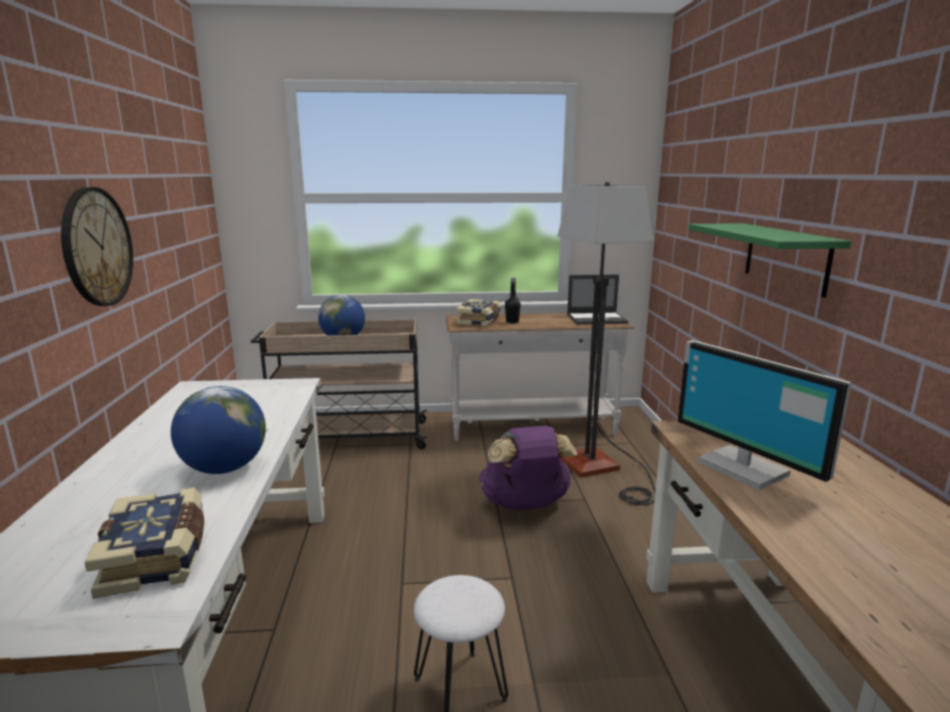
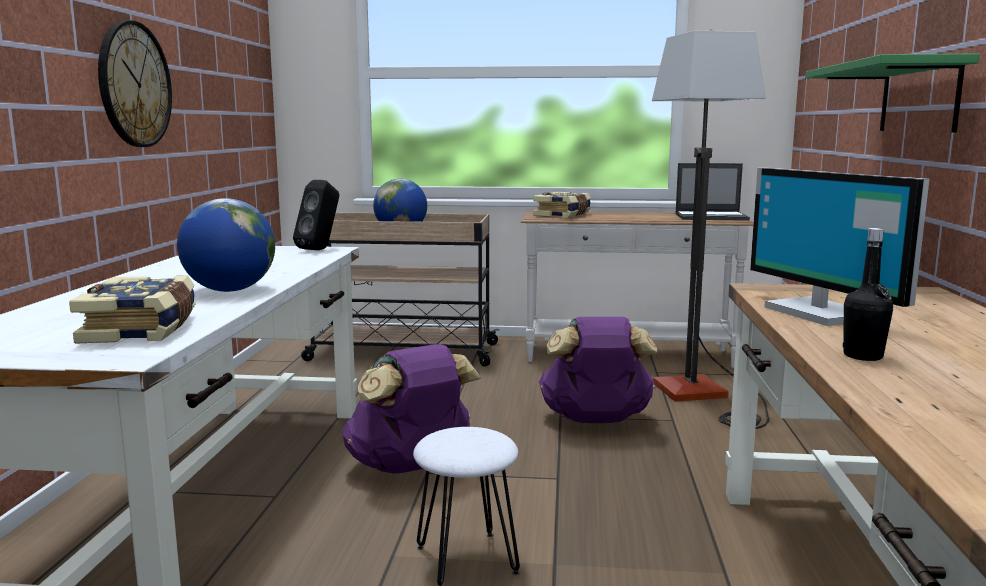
camera: 10 degrees right, 5 degrees down
black bottle [505,277,521,324] -> black bottle moved to [843,228,893,361]
none -> black speaker [293,180,339,250]
none -> purple backpack [343,344,481,474]

